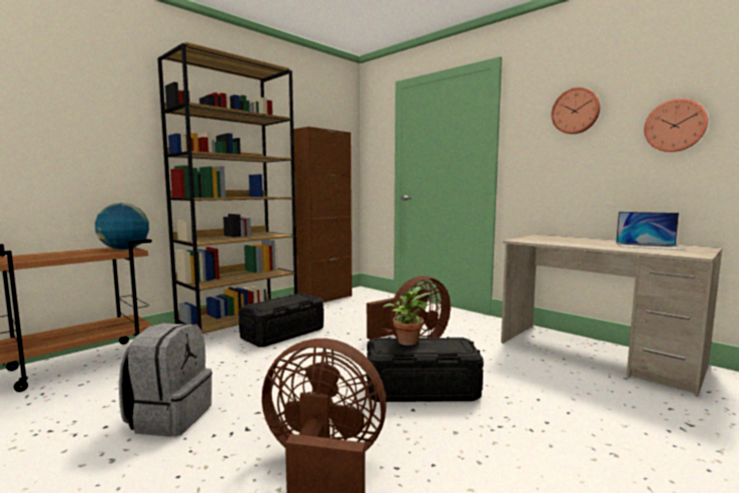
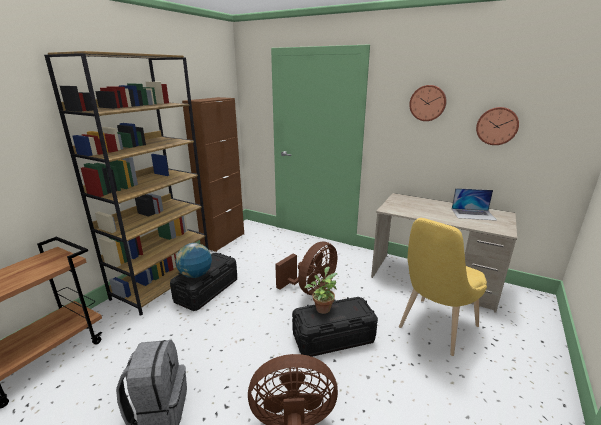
camera: 15 degrees left, 15 degrees up
globe [95,203,149,250] -> globe moved to [175,243,212,278]
none -> yellow chair [399,218,487,356]

